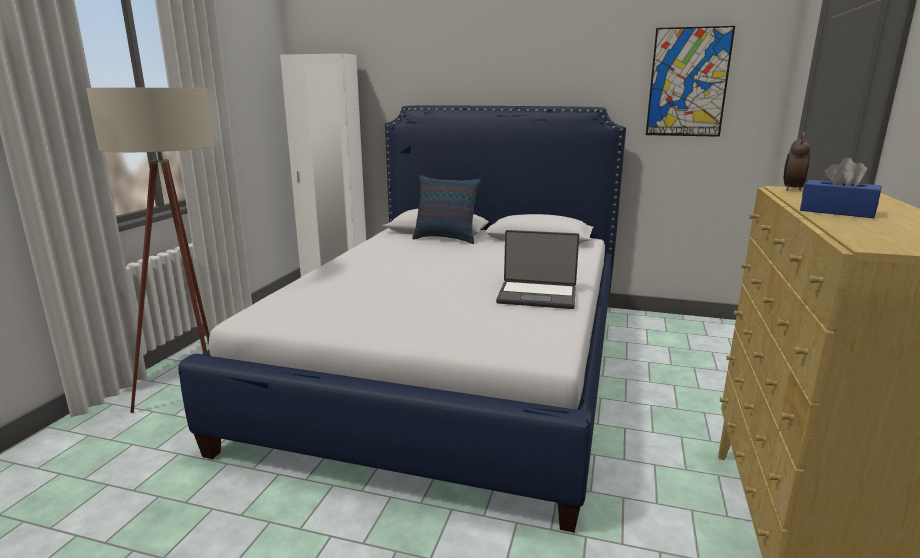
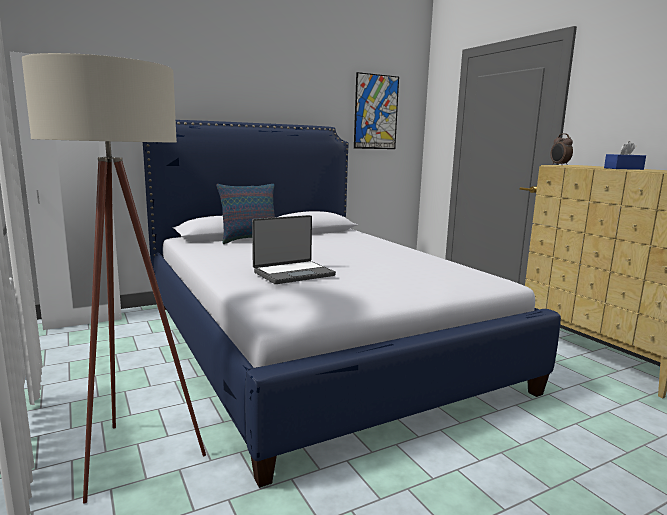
camera: 45 degrees left, 5 degrees down
laptop [496,230,579,309] -> laptop moved to [252,215,336,284]

